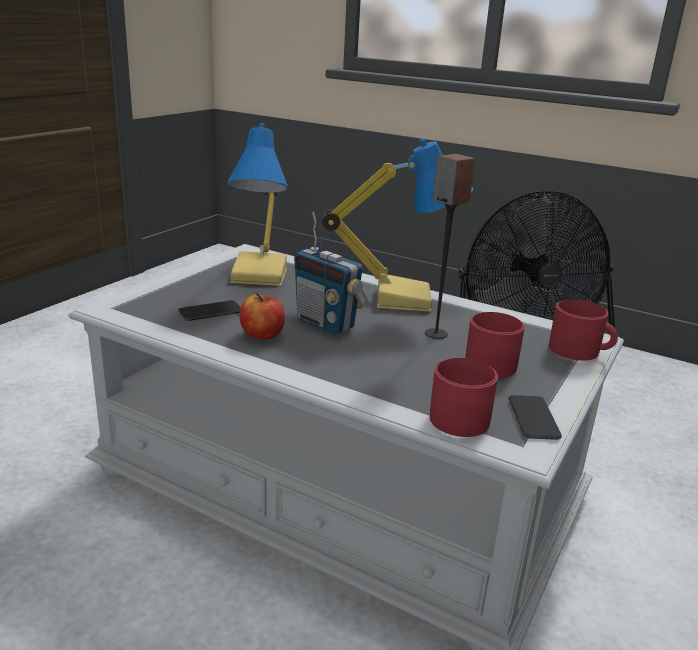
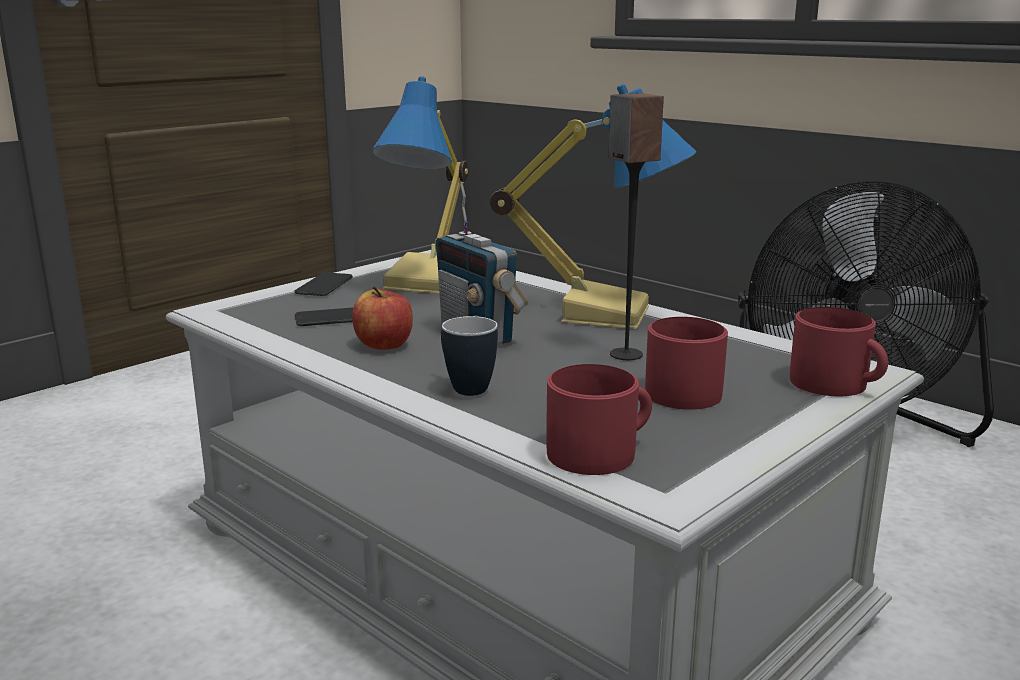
camera: 15 degrees right, 5 degrees down
phone [509,395,562,440] -> phone moved to [295,272,353,296]
none -> mug [441,316,498,396]

